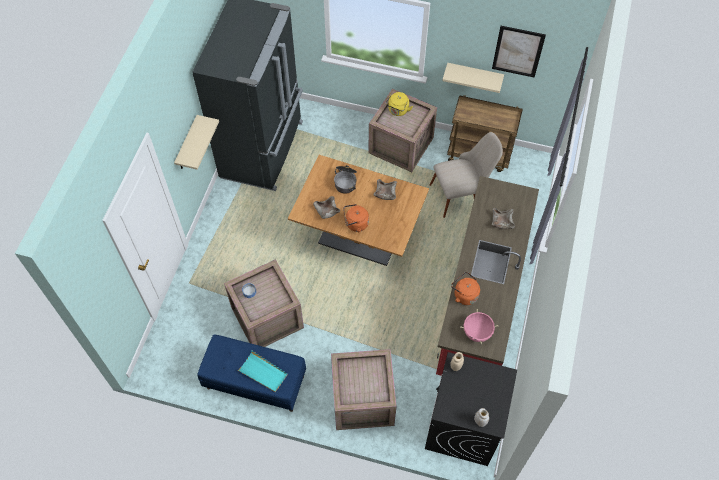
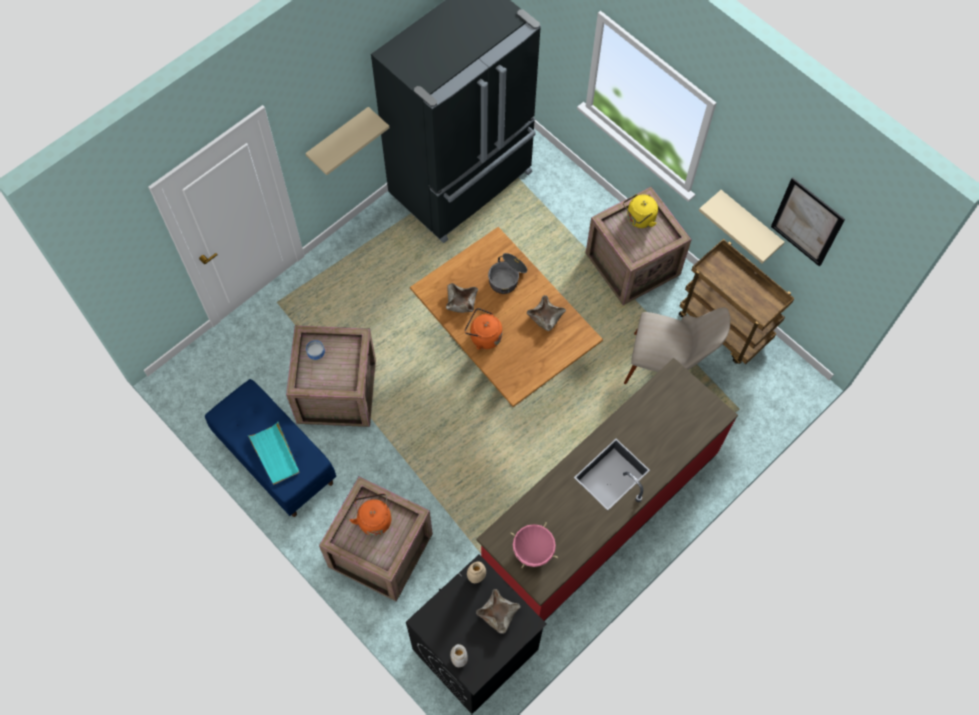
camera: 30 degrees right, 5 degrees up
orange kettle [451,272,480,305] -> orange kettle moved to [350,494,391,536]
beige bowl [492,208,515,229] -> beige bowl moved to [476,589,520,634]

